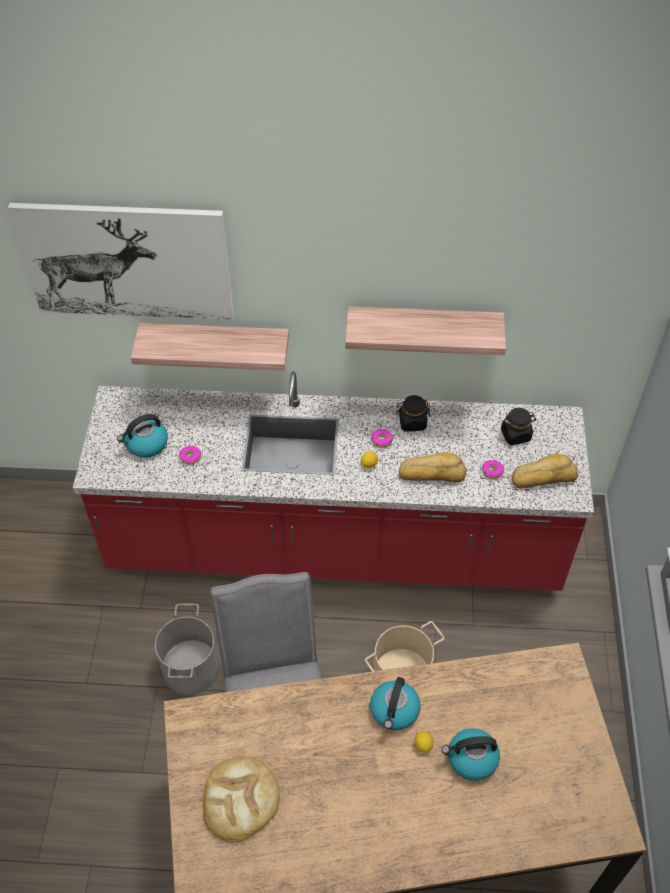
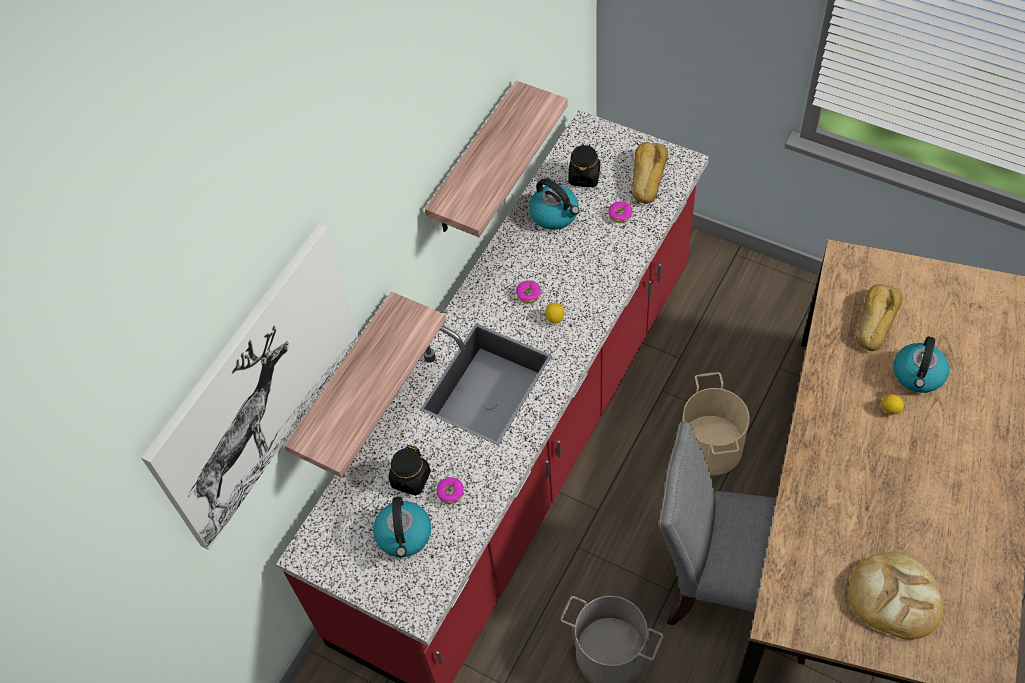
camera: 60 degrees left, 5 degrees up
kettle [370,677,421,730] -> kettle moved to [529,178,579,230]
black jar [396,395,430,431] -> black jar moved to [389,445,431,496]
bread [399,452,466,482] -> bread moved to [856,284,902,351]

